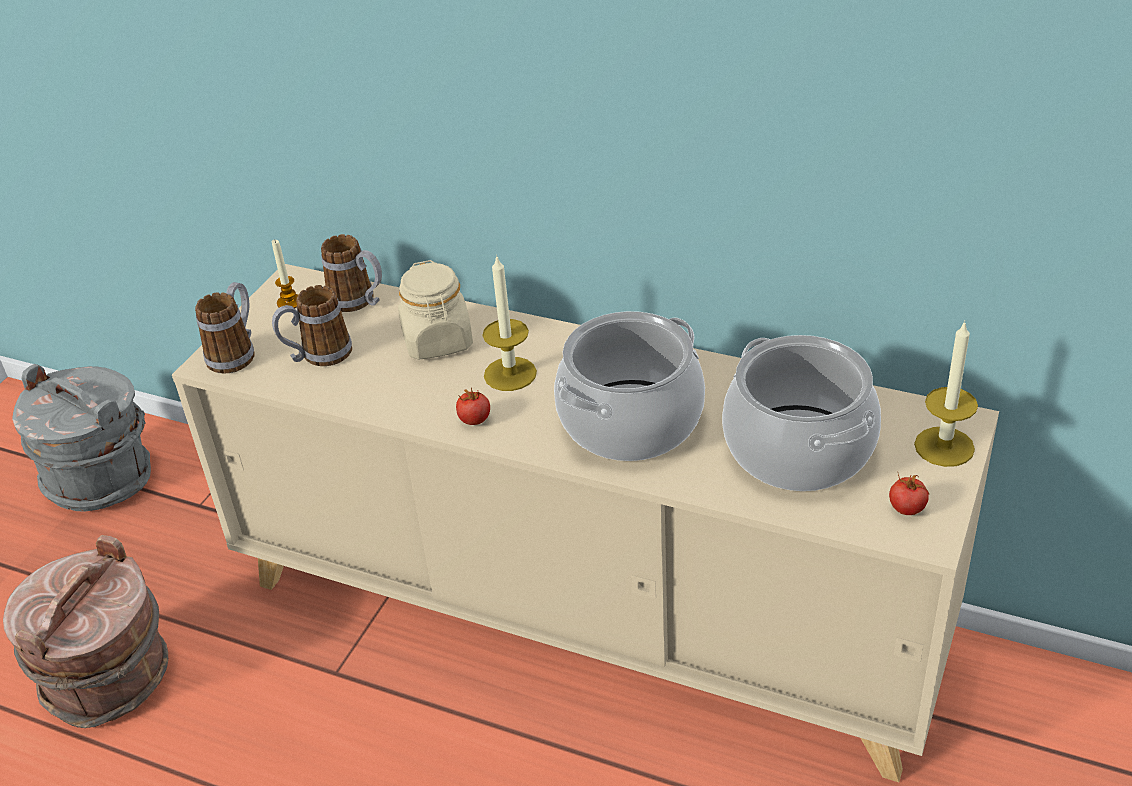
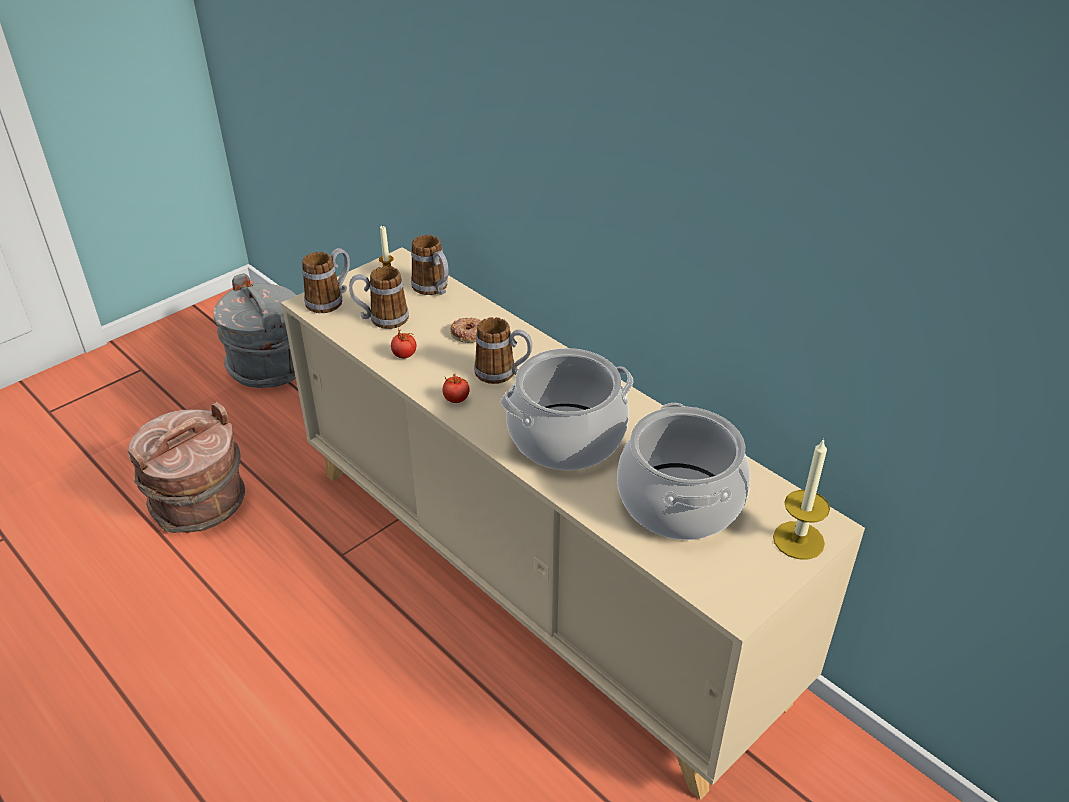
camera: 20 degrees right, 0 degrees up
beige jar [398,260,473,360] -> donut [450,318,481,343]
candle [483,255,537,391] -> mug [474,317,532,384]
tomato [889,474,929,515] -> tomato moved to [391,328,417,359]

